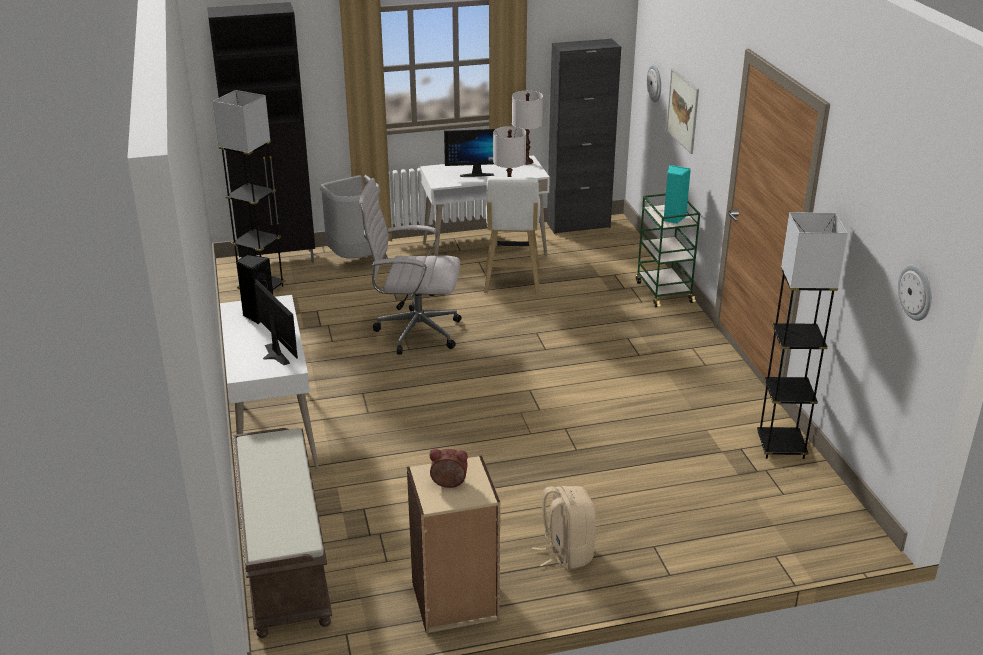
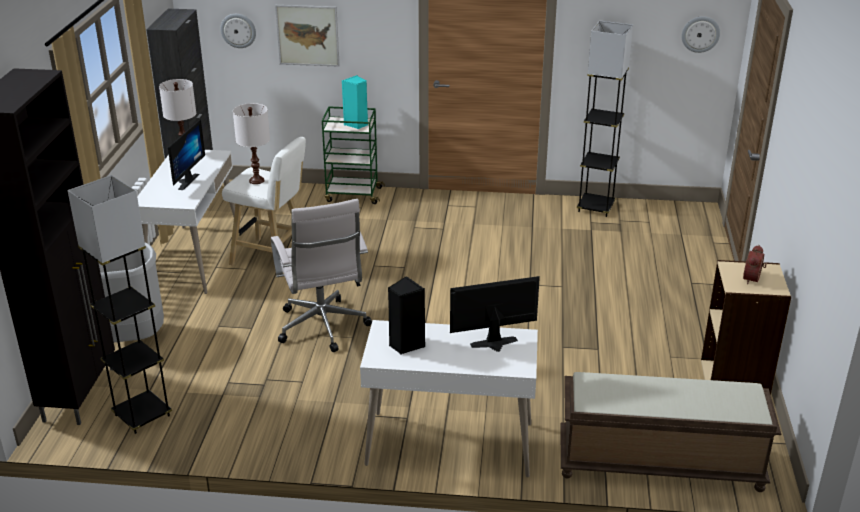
camera: 70 degrees left, 0 degrees up
white office chair [359,178,461,355] -> white office chair turned 45 degrees counterclockwise [271,199,372,352]
beige backpack [532,486,596,570] -> none

